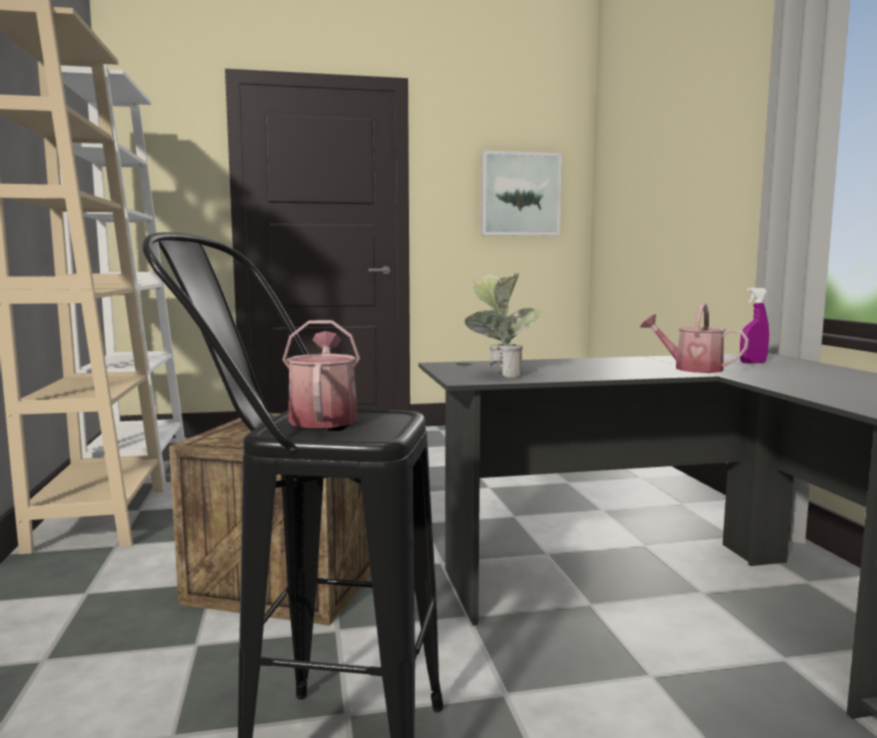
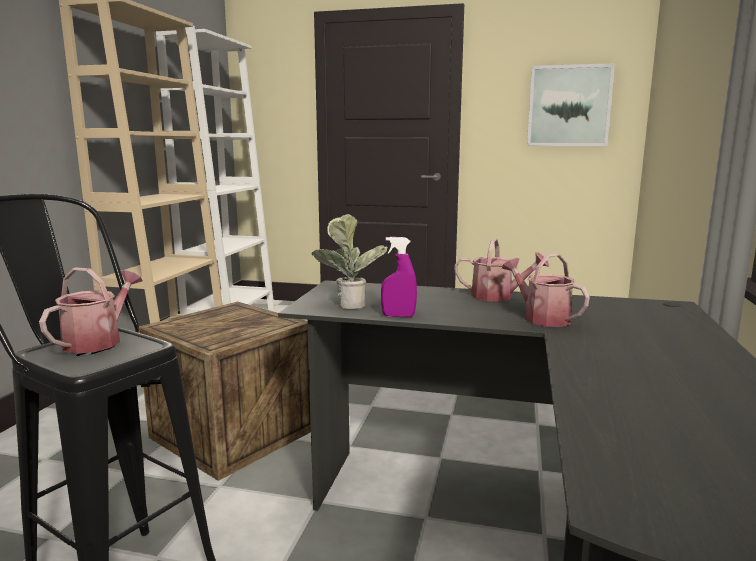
camera: 25 degrees right, 5 degrees up
purple spray bottle [740,288,769,364] -> purple spray bottle moved to [381,237,417,317]
none -> watering can [454,238,550,302]

